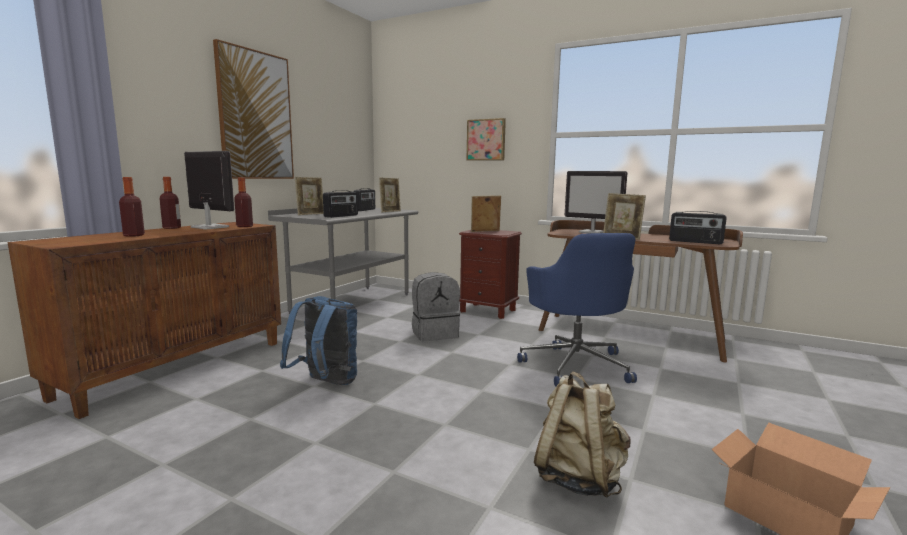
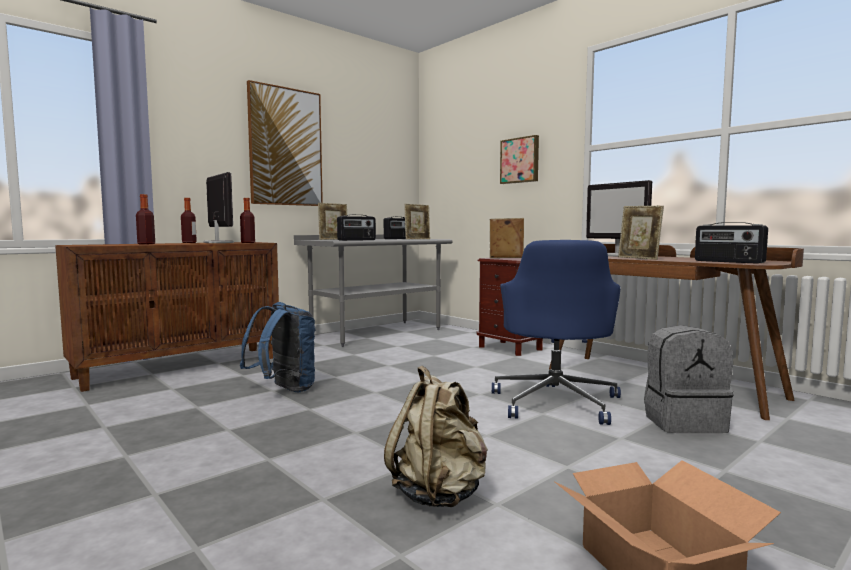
camera: 20 degrees right, 5 degrees down
grey backpack [412,272,460,341] -> grey backpack moved to [644,325,733,433]

